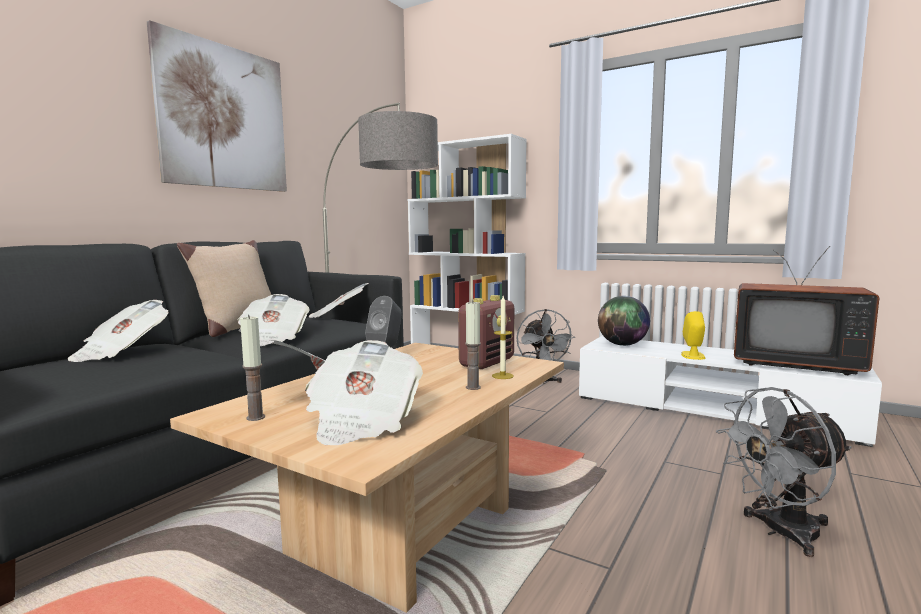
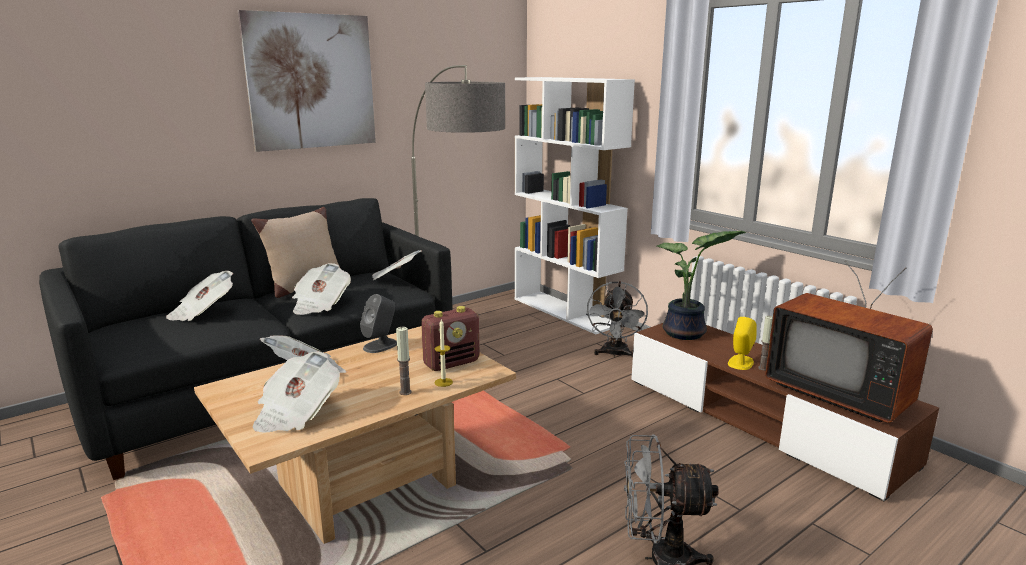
camera: 20 degrees right, 10 degrees up
candle [240,315,265,421] -> candle moved to [758,316,773,371]
white tv stand [579,336,882,447] -> brown tv stand [631,323,939,501]
globe [598,296,650,346] -> potted plant [657,231,746,340]

